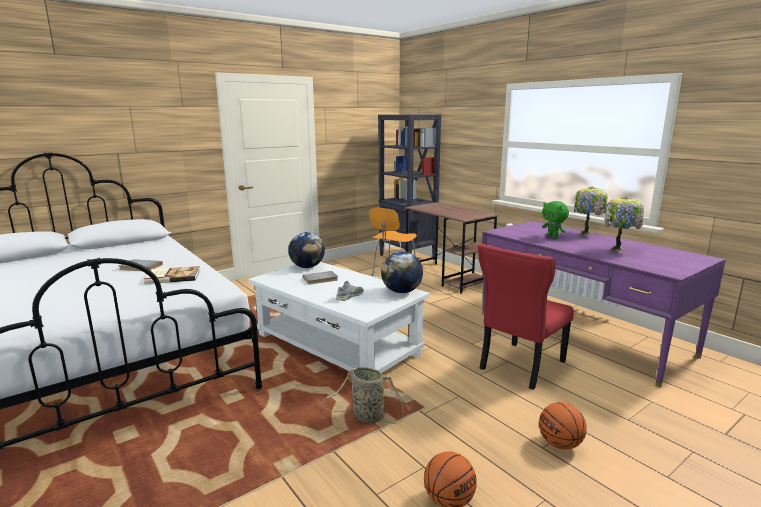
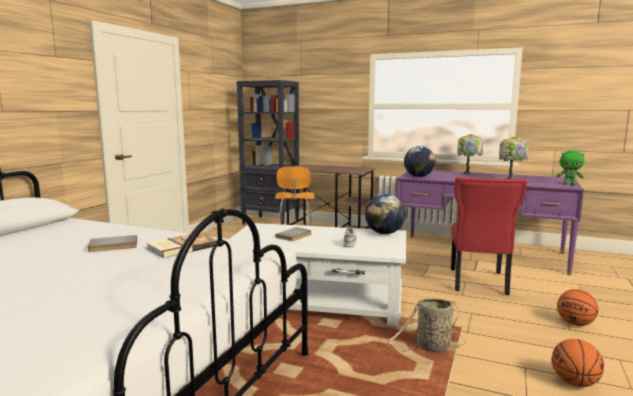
camera: 30 degrees left, 5 degrees down
globe [288,232,325,268] -> globe moved to [404,146,435,177]
green plush toy [542,201,569,239] -> green plush toy moved to [557,150,584,185]

